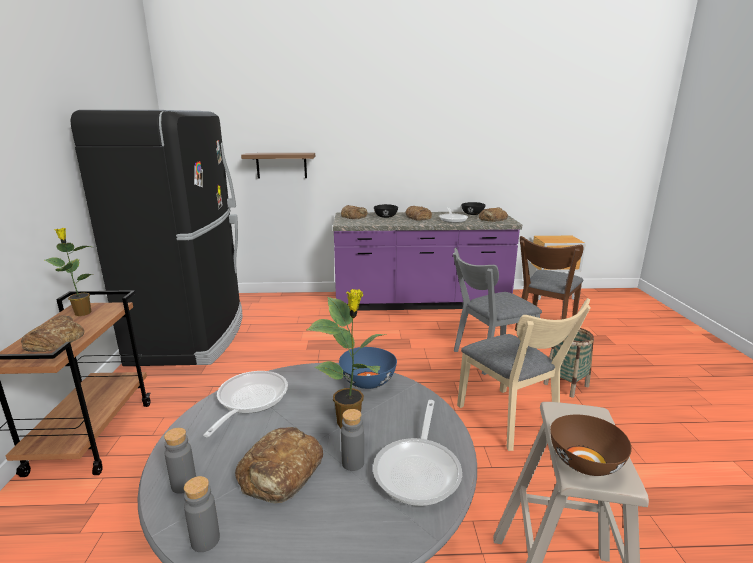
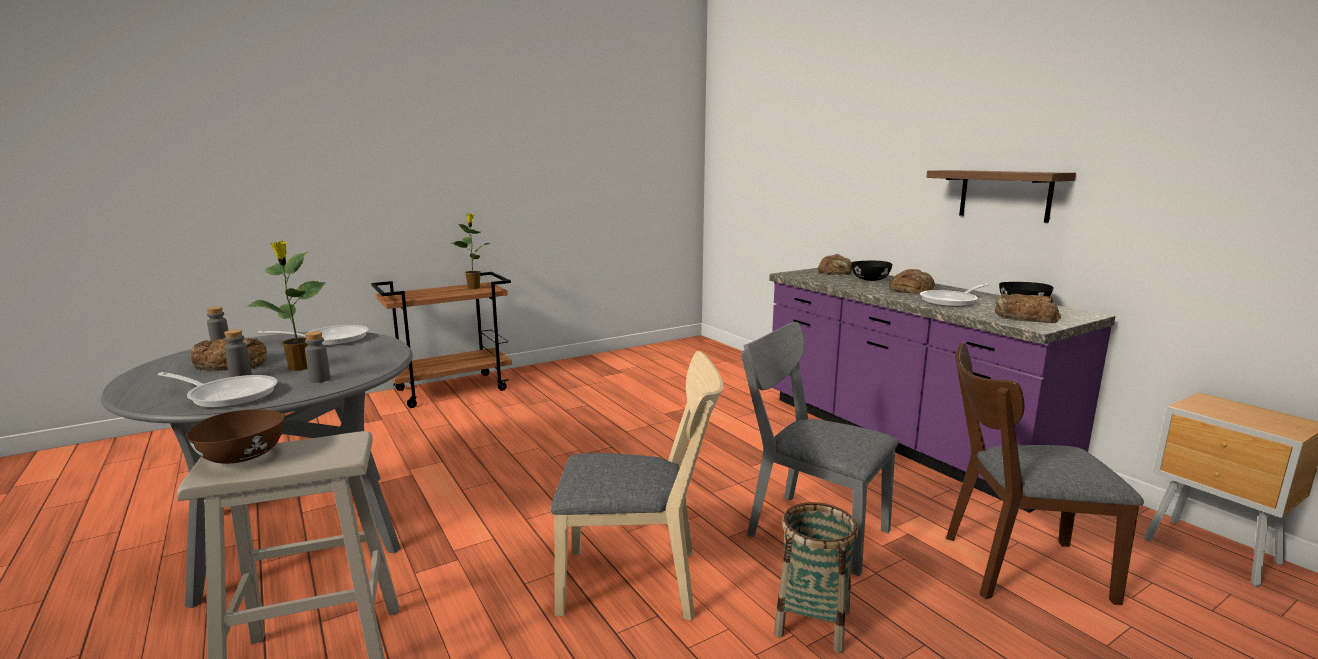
camera: 60 degrees right, 5 degrees down
bread [21,315,84,352] -> none
black fridge [70,110,243,366] -> none
grey bottle [184,476,220,552] -> grey bottle moved to [305,331,330,383]
shelf [241,153,315,179] -> shelf moved to [926,170,1076,223]
blue bowl [339,347,397,389] -> none
frying pan [373,400,462,506] -> frying pan turned 150 degrees counterclockwise [158,372,278,408]
beige chair [457,298,591,451] -> beige chair turned 120 degrees counterclockwise [551,351,723,621]

